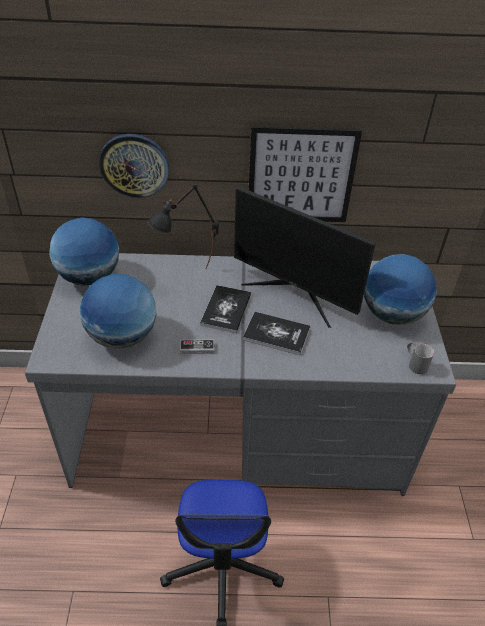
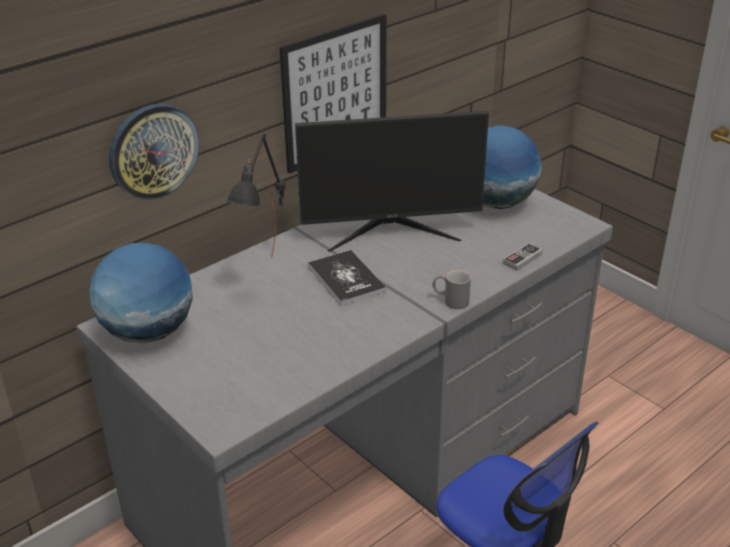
camera: 40 degrees left, 10 degrees down
globe [80,274,156,349] -> none
game controller [180,339,214,354] -> game controller moved to [503,243,543,271]
book [243,312,310,355] -> none
grey mug [407,342,434,374] -> grey mug moved to [433,270,471,309]

